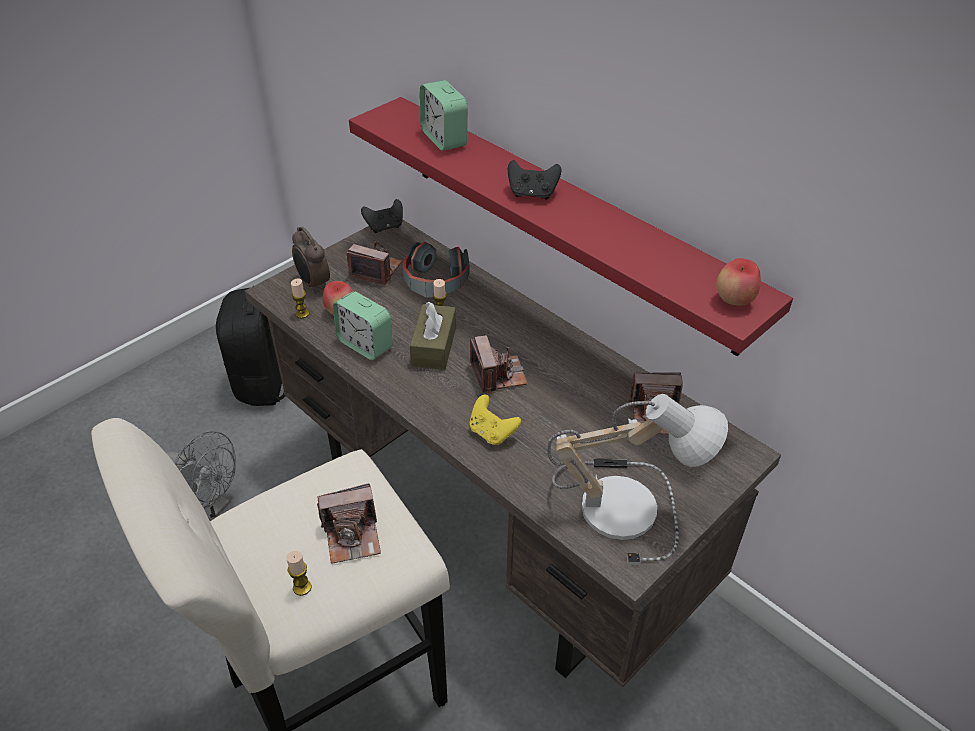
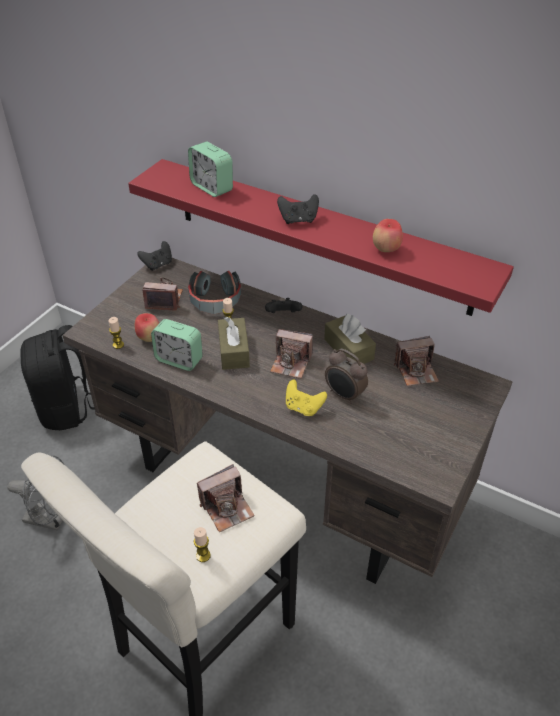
camera: 15 degrees left, 0 degrees up
alarm clock [292,227,330,293] -> alarm clock moved to [325,349,368,404]
camera [470,335,527,394] -> camera turned 135 degrees clockwise [270,329,313,379]
table lamp [547,394,728,565] -> none
apple [716,258,761,305] -> apple moved to [373,219,403,252]
none -> black game controller [265,298,302,313]
none -> brown tissue box [324,314,376,364]

